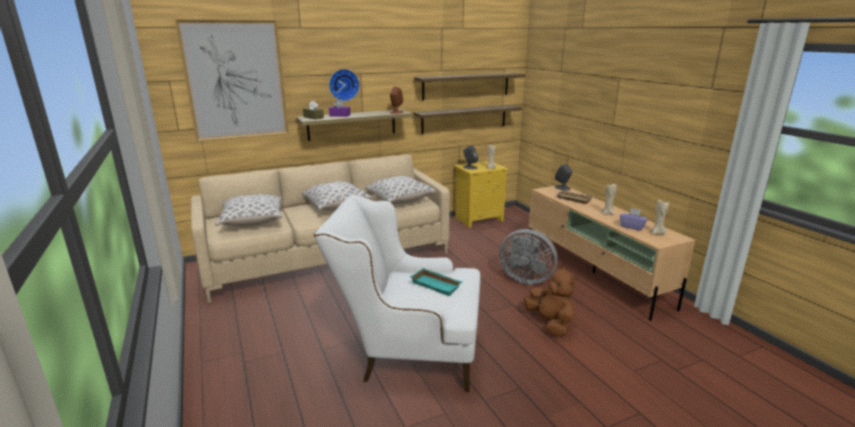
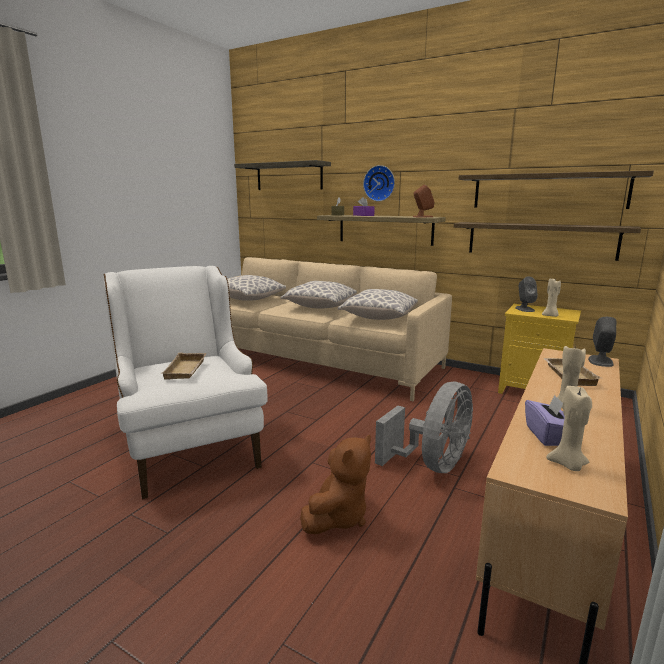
camera: 55 degrees right, 5 degrees down
picture [175,19,289,142] -> shelf [234,160,331,190]
turquoise tray [410,268,463,296] -> beige tray [162,352,206,380]
grey fan [499,229,558,284] -> grey fan turned 135 degrees counterclockwise [375,381,473,473]

